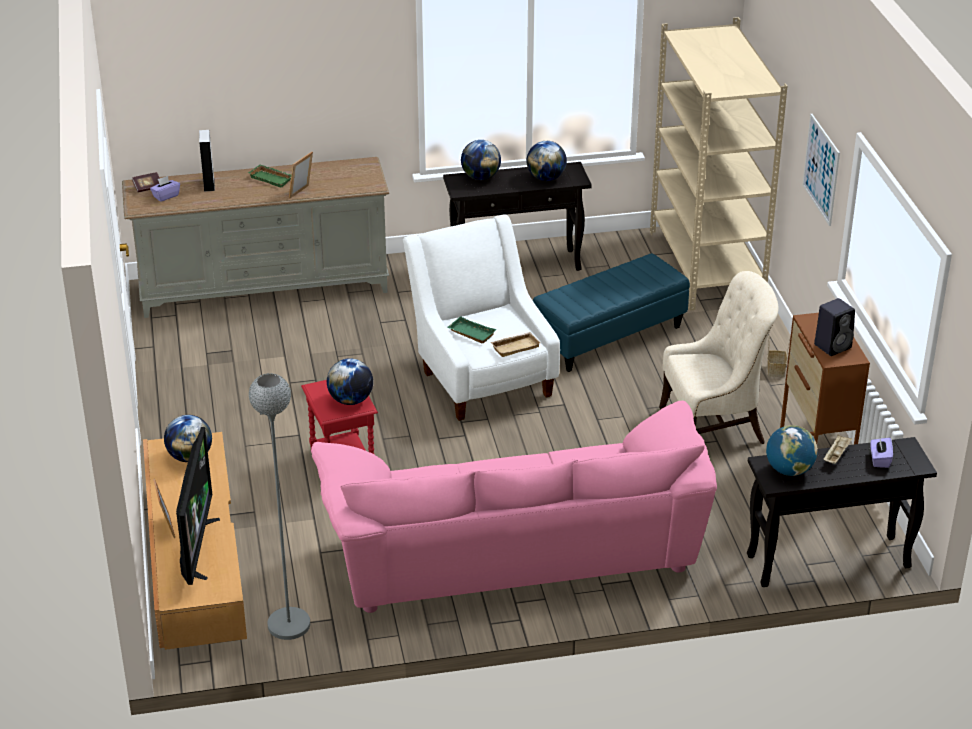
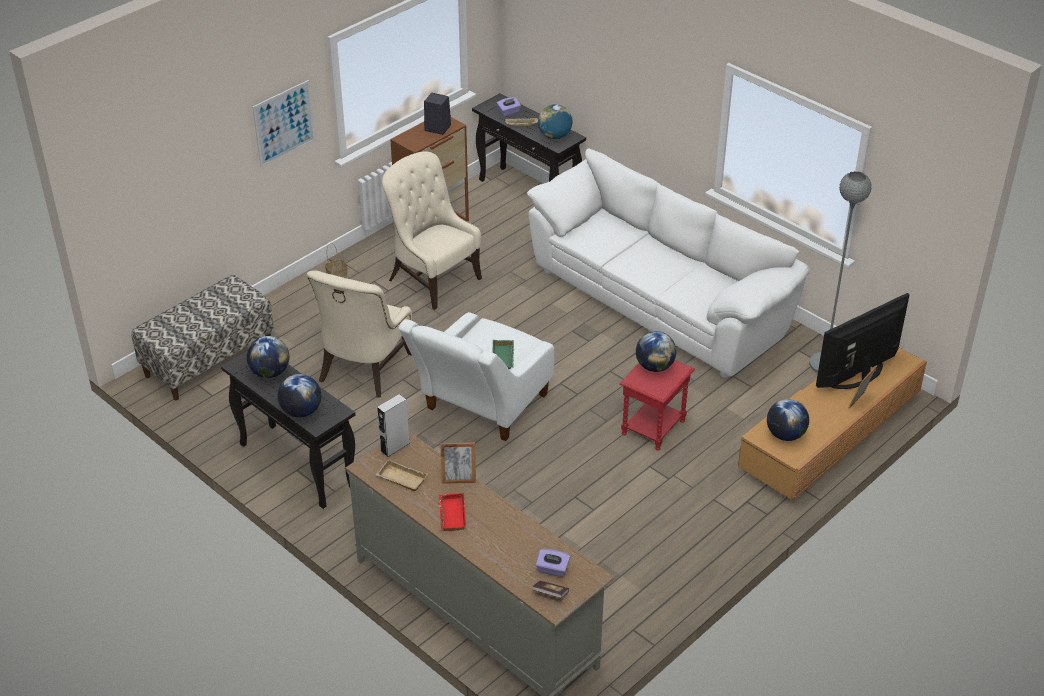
camera: 125 degrees left, 5 degrees up
grey speaker [199,130,215,192] -> grey speaker moved to [377,394,410,457]
green tray [248,164,292,188] -> red tray [439,493,466,531]
pink sofa [311,401,717,613] -> white sofa [527,148,810,378]
beige tray [491,332,541,357] -> beige tray moved to [376,459,428,491]
blue ottoman [533,253,690,372] -> beige armchair [306,271,412,398]
beige bookcase [650,17,788,311] -> bench [131,275,274,400]

